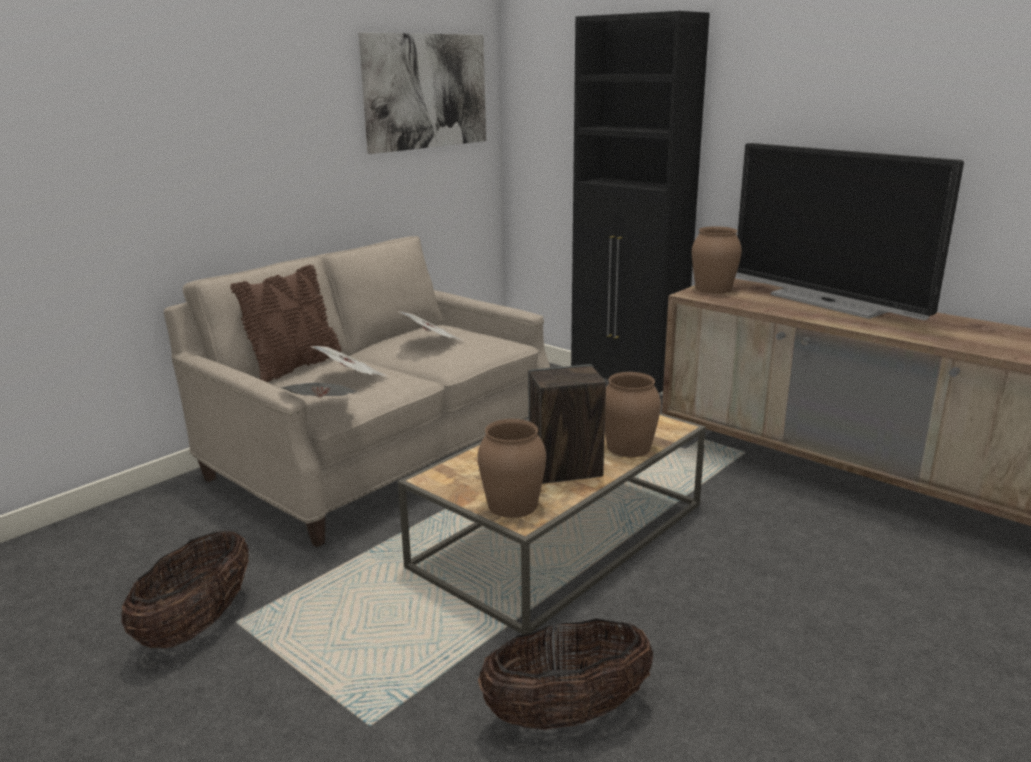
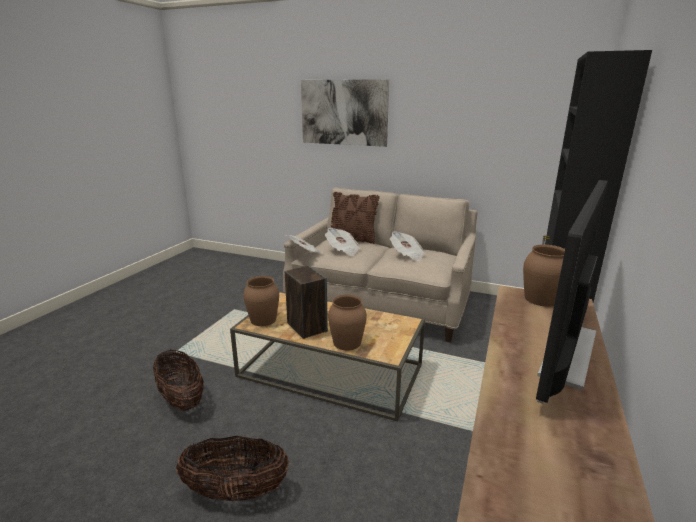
camera: 70 degrees right, 0 degrees up
basket [121,530,249,648] -> basket moved to [176,436,289,501]
picture [359,33,486,154] -> picture moved to [301,79,389,147]

